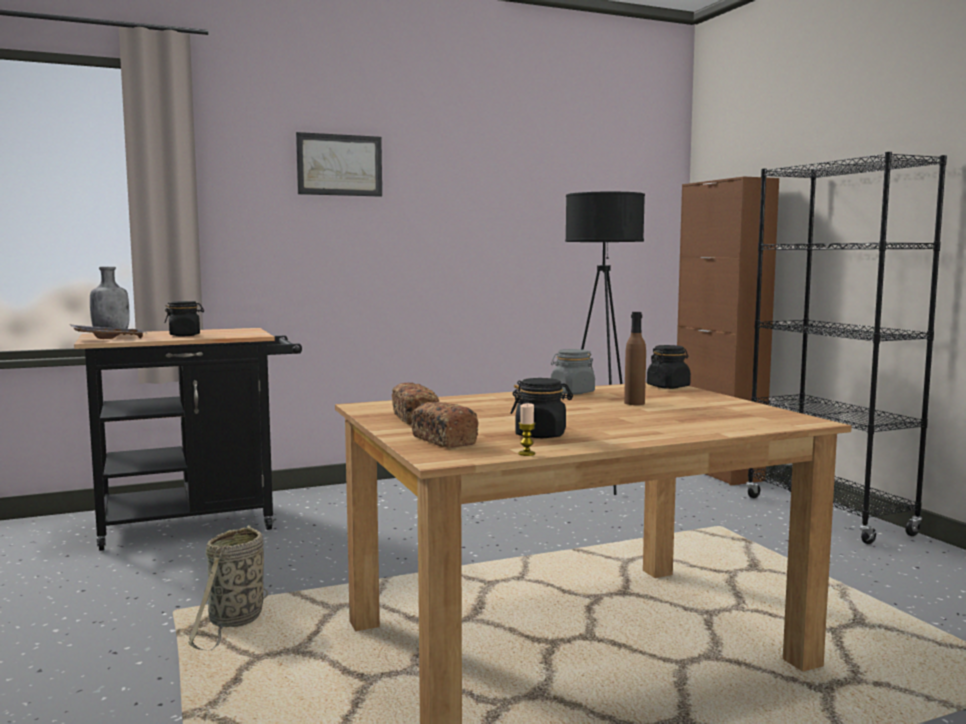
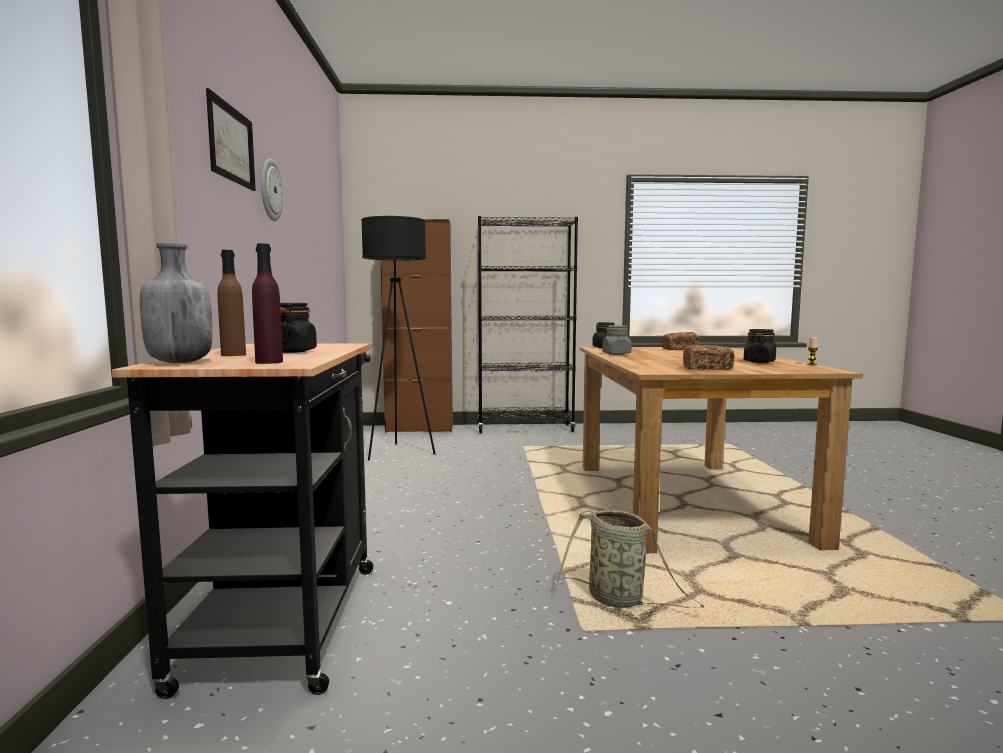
camera: 70 degrees left, 0 degrees up
grey tray [69,324,145,339] -> purple bottle [252,243,283,364]
bread [411,402,479,448] -> bread moved to [662,332,700,350]
brown bottle [624,312,646,405] -> brown bottle moved to [217,250,246,356]
none -> wall clock [261,159,283,221]

